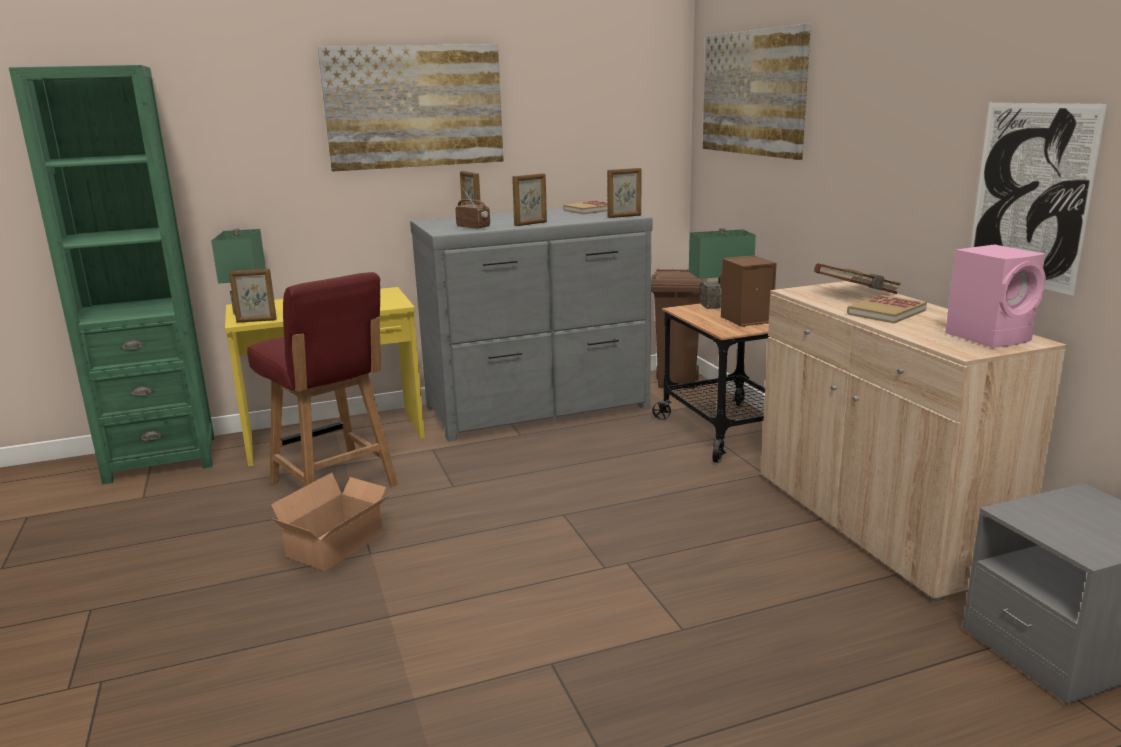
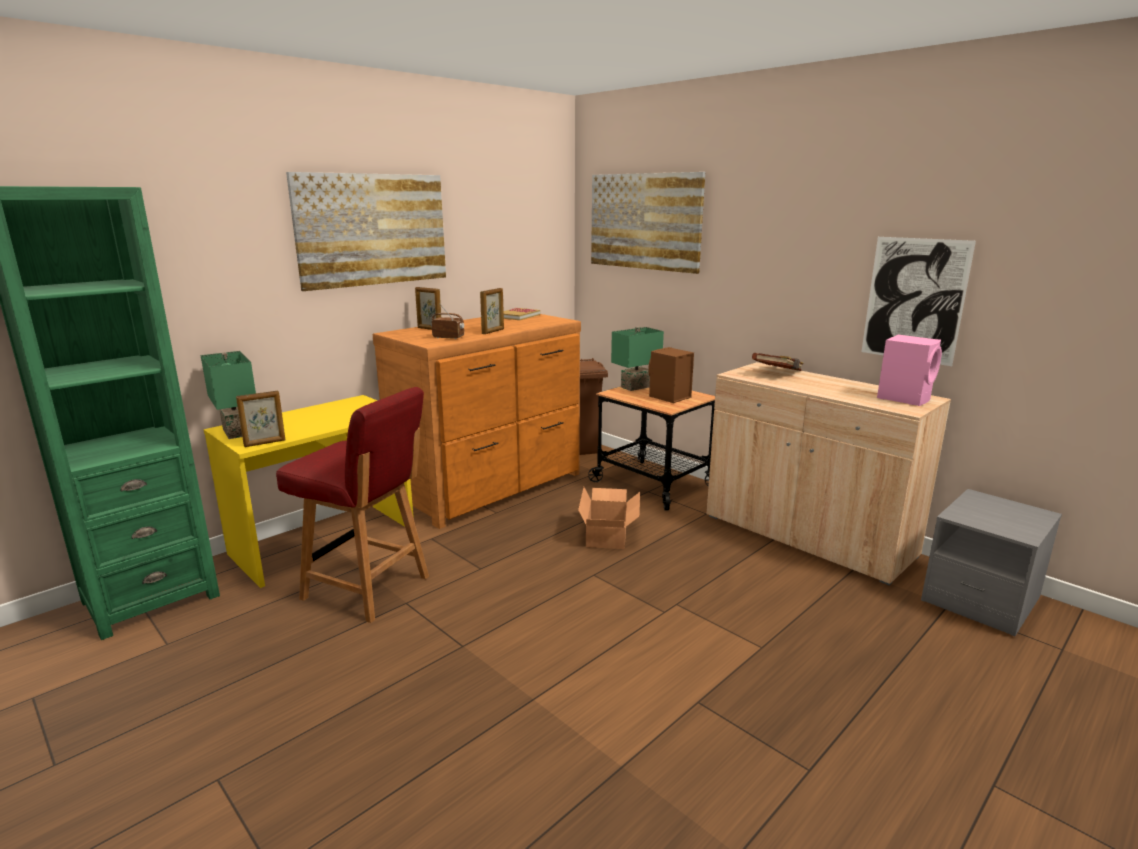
camera: 25 degrees left, 0 degrees up
cardboard box [271,473,392,571] -> cardboard box moved to [578,487,640,549]
grey dresser [410,209,652,442] -> brown dresser [373,314,581,529]
picture frame [607,168,641,218] -> none
book [847,295,927,323] -> none

